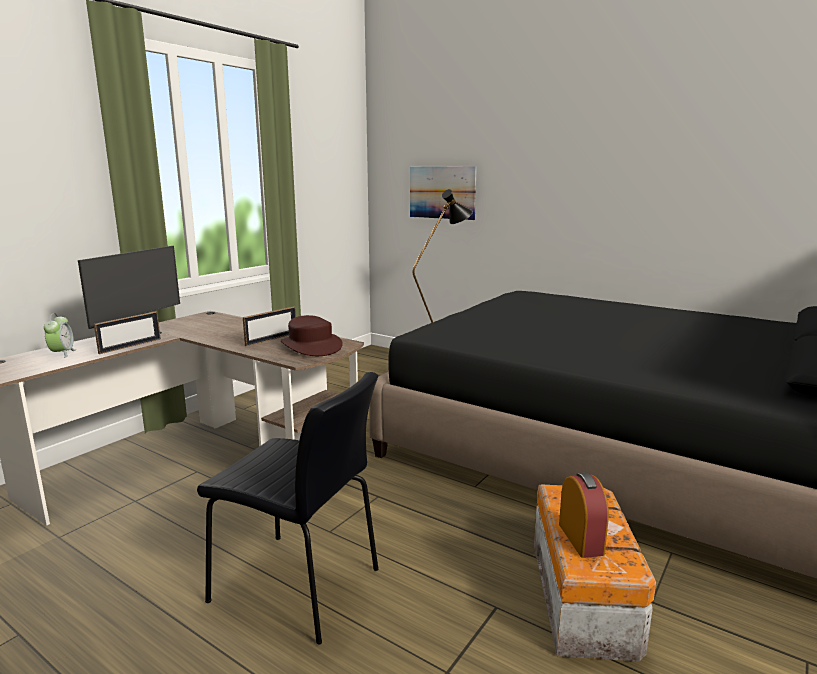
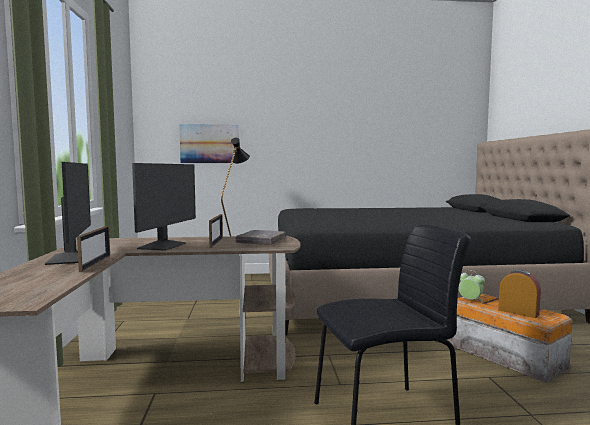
camera: 40 degrees left, 10 degrees down
alarm clock [44,313,76,358] -> alarm clock moved to [458,270,485,302]
brown hat [281,315,343,356] -> grey book [235,230,286,245]
none -> monitor [132,163,196,251]

